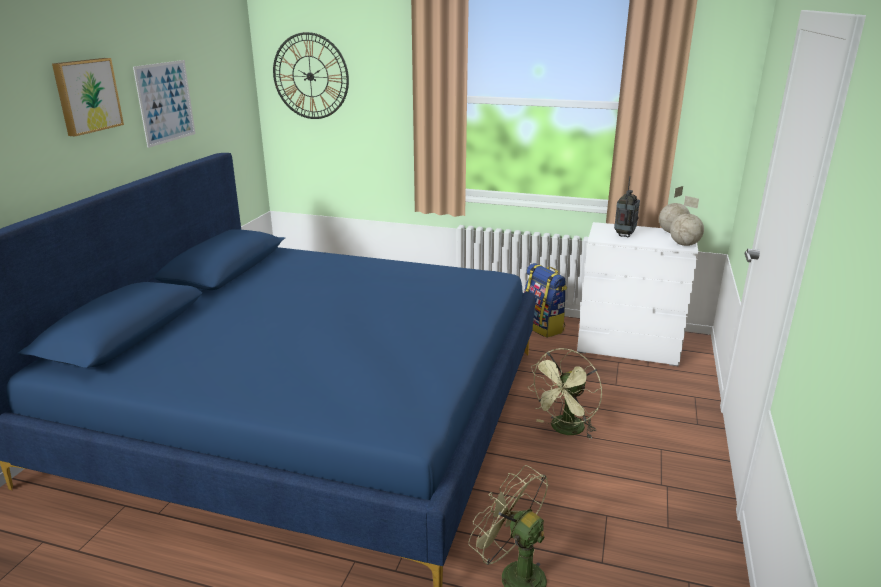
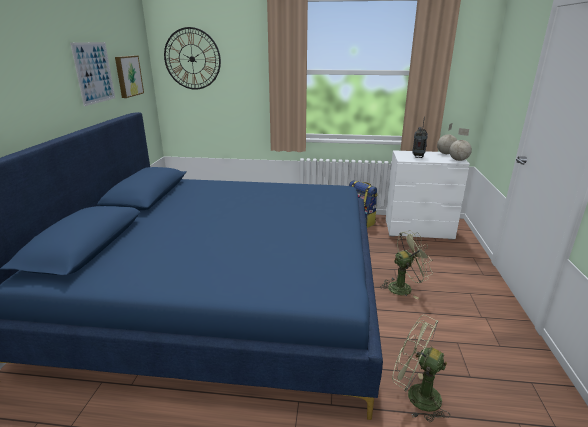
camera: 10 degrees left, 0 degrees up
picture [52,58,124,136] -> picture moved to [115,55,144,98]
green fan [528,348,602,439] -> green fan turned 135 degrees counterclockwise [380,230,433,299]

